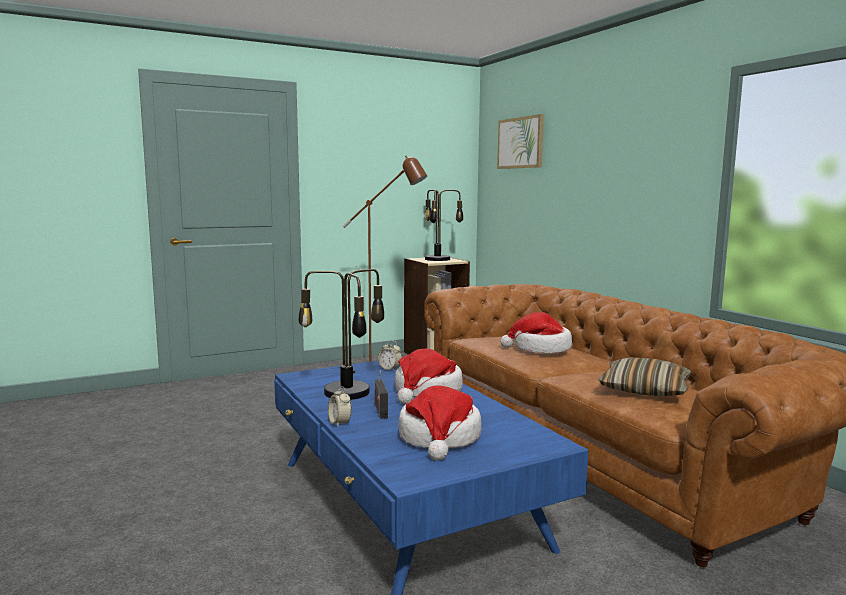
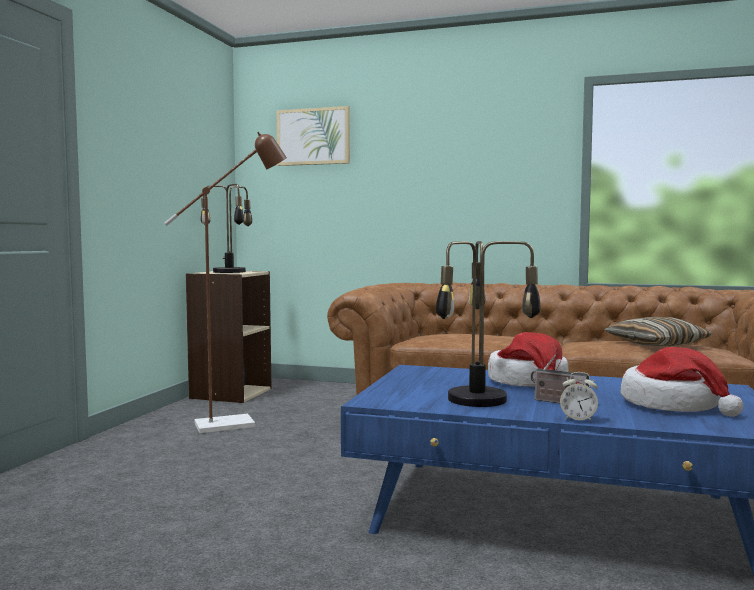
camera: 45 degrees left, 5 degrees down
alarm clock [378,340,402,371] -> none
hat [500,312,572,354] -> none

